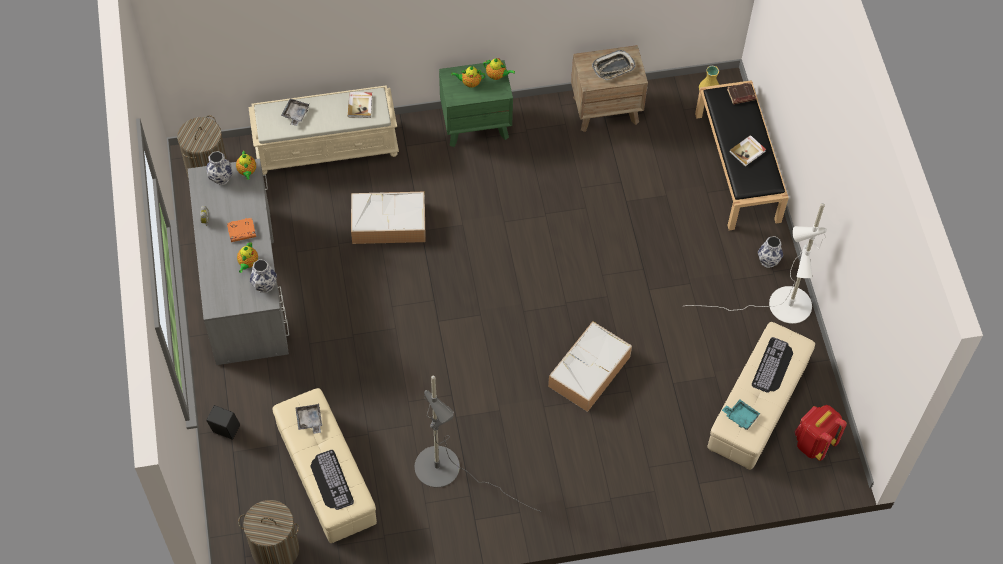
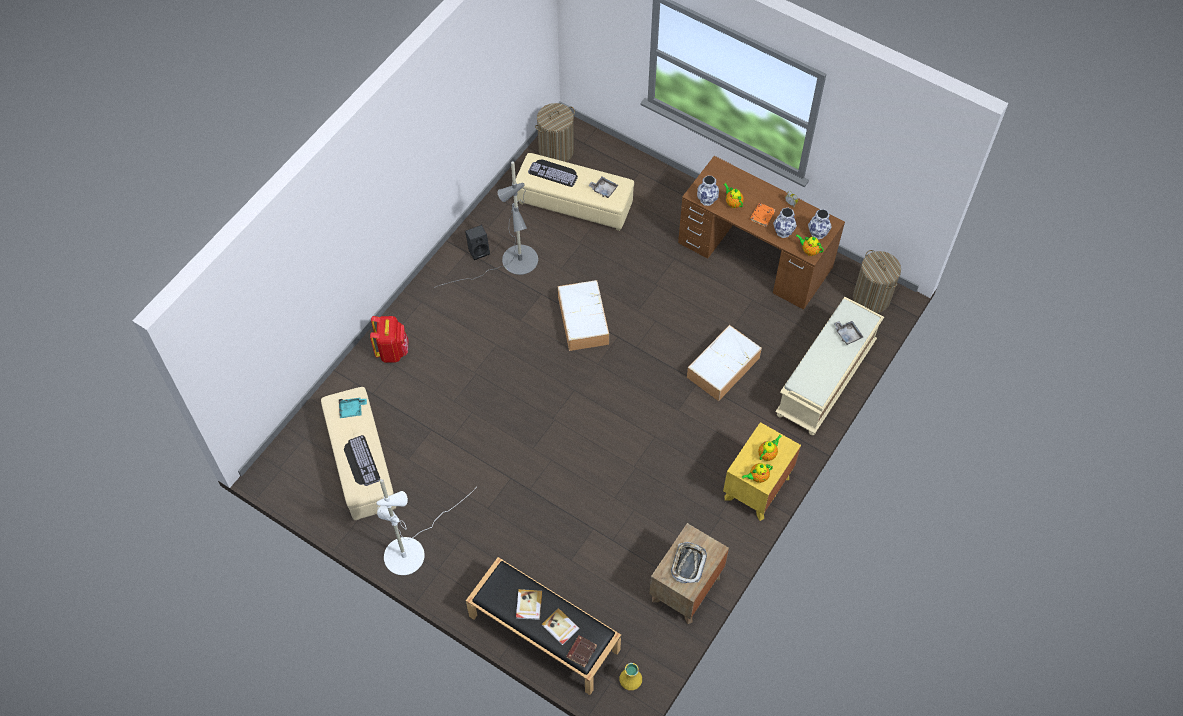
camera: 135 degrees right, 0 degrees up
grey desk [188,159,289,365] -> brown desk [678,156,845,310]
black speaker [206,405,240,440] -> black speaker moved to [465,225,490,260]
book [348,92,372,118] -> book moved to [542,608,580,645]
green nightstand [439,60,513,147] -> yellow nightstand [723,422,801,521]
storage box [548,321,632,412] -> storage box moved to [558,280,609,351]
vase [758,236,783,268] -> vase moved to [773,208,797,238]
red backpack [795,405,847,461] -> red backpack moved to [370,316,409,363]

